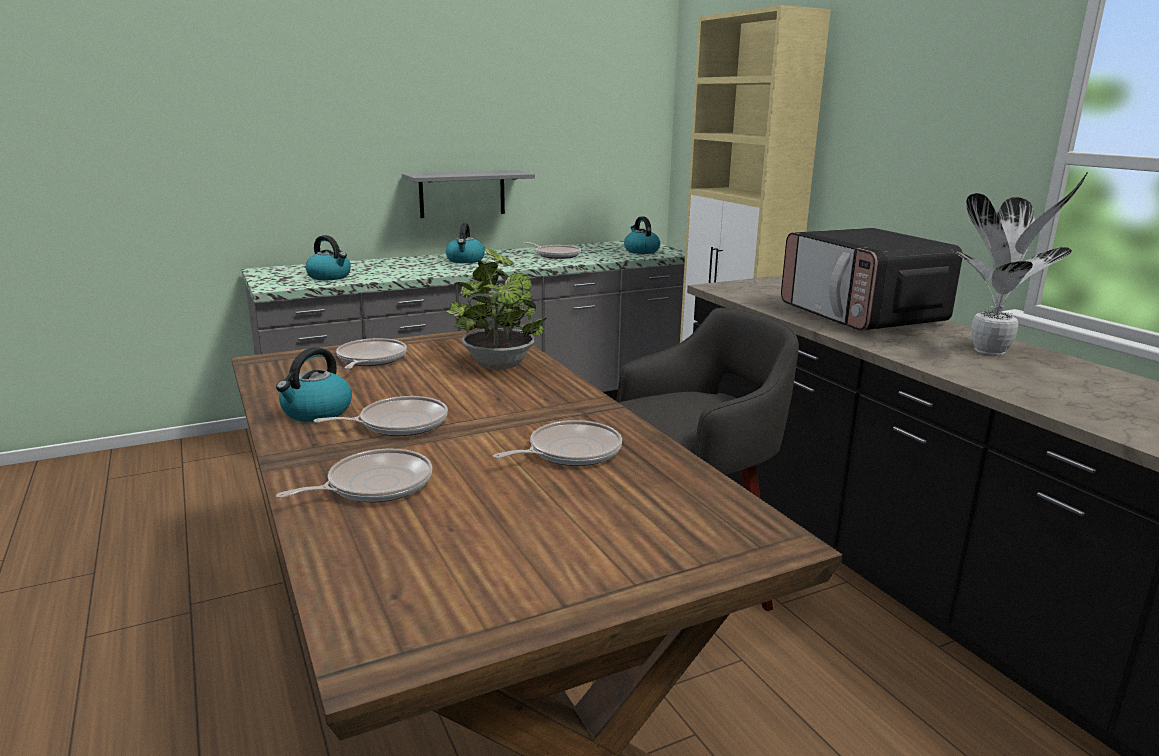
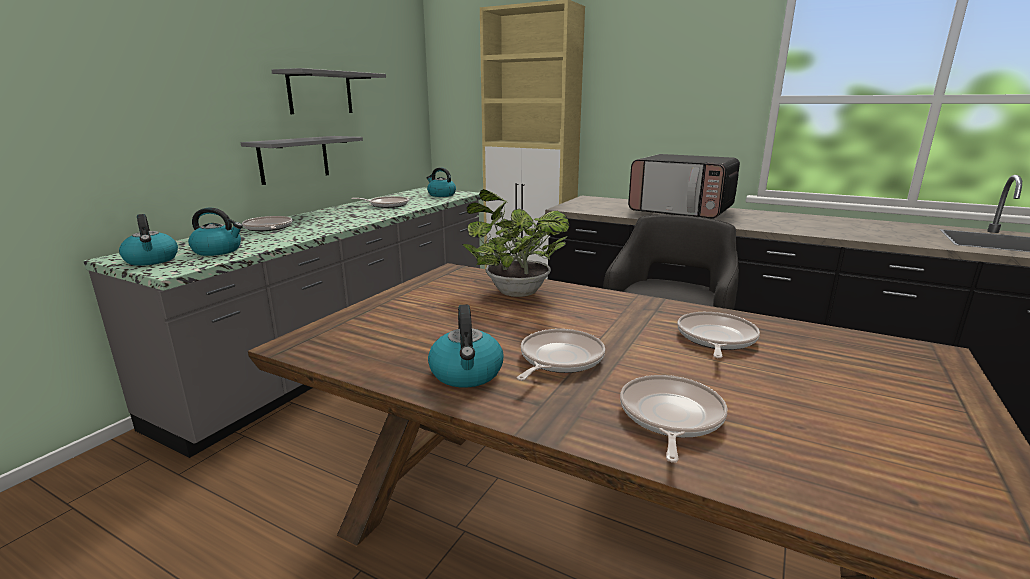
camera: 35 degrees left, 0 degrees up
frying pan [336,338,407,369] -> frying pan moved to [242,216,292,231]
kettle [446,223,485,263] -> kettle moved to [119,214,178,266]
potted plant [951,172,1088,356] -> none
none -> grey shelf [271,68,386,114]

